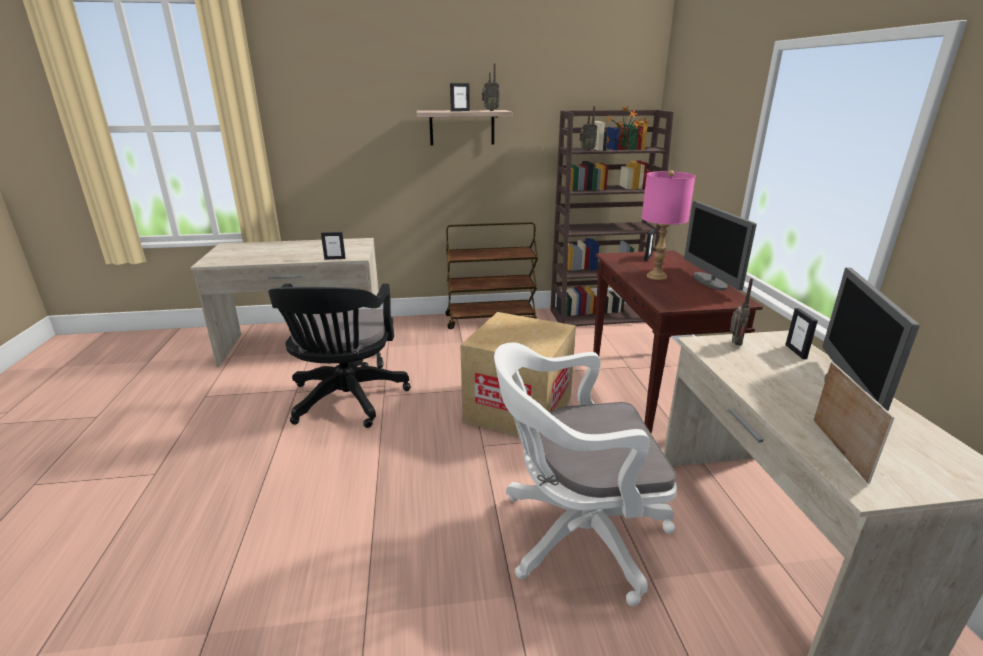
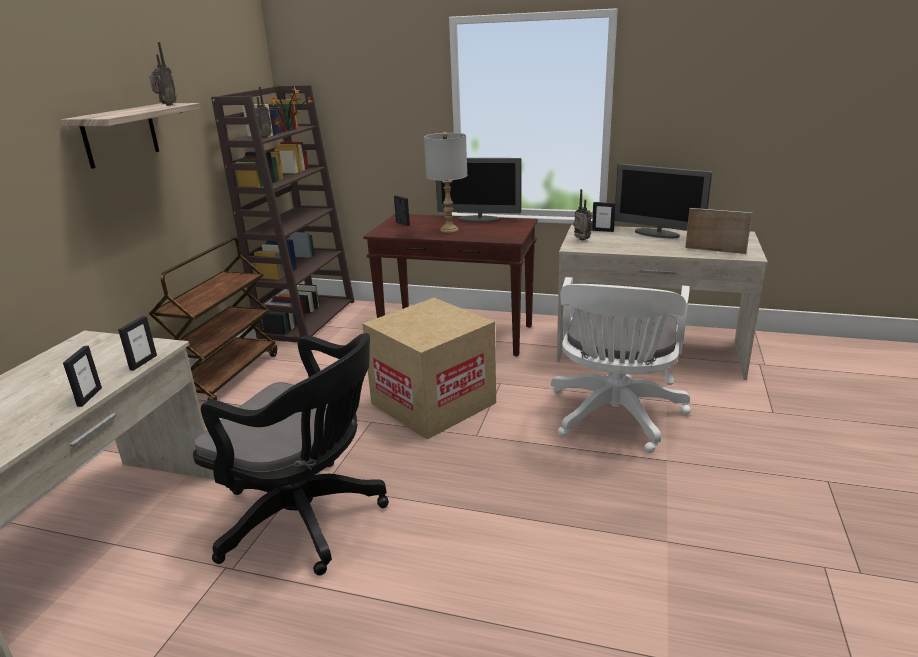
camera: 65 degrees left, 0 degrees up
picture frame [450,83,470,112] -> picture frame moved to [63,346,102,407]
pink table lamp [641,170,695,280] -> grey table lamp [424,132,467,233]

